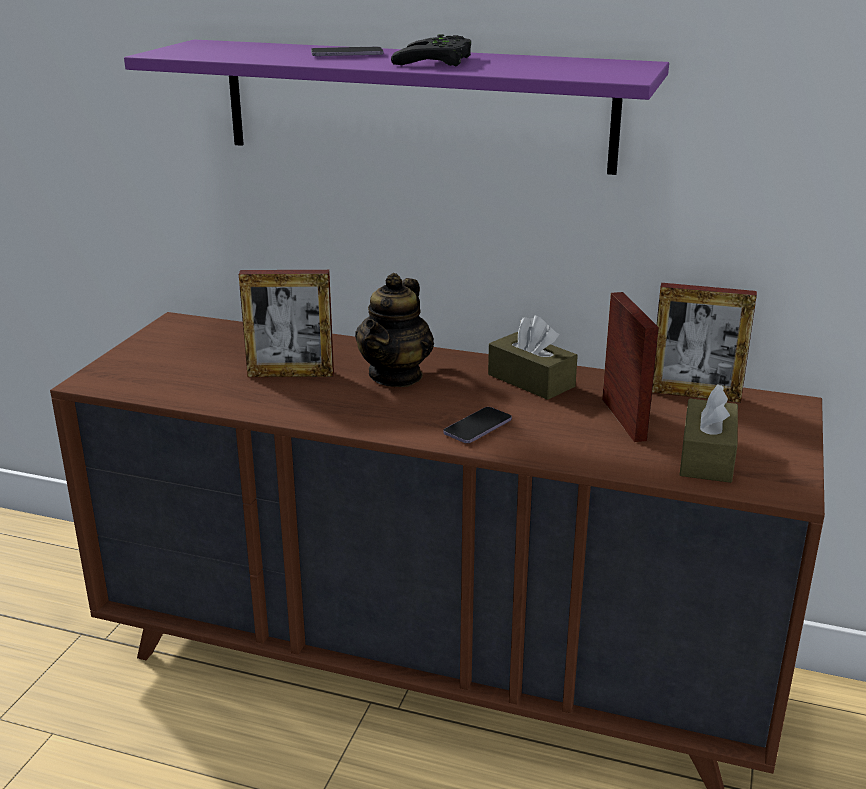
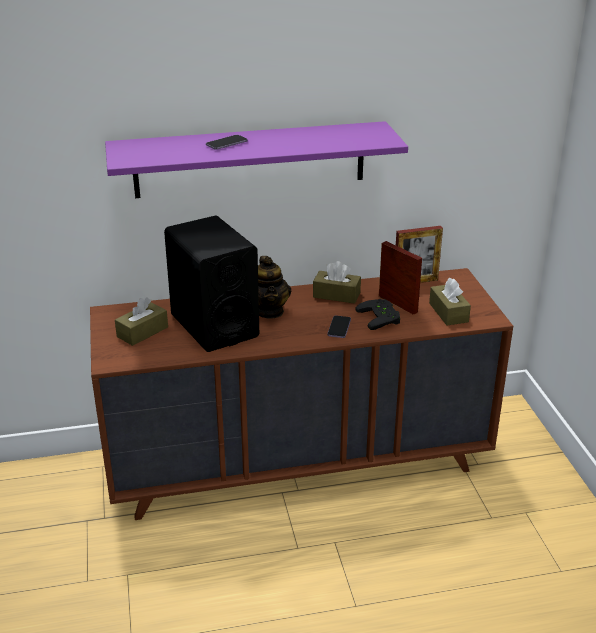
camera: 30 degrees left, 5 degrees up
picture frame [239,270,334,377] -> black speaker [164,215,259,352]
black game controller [391,34,471,67] -> black game controller moved to [355,299,400,330]
none -> brown tissue box [115,297,168,346]

